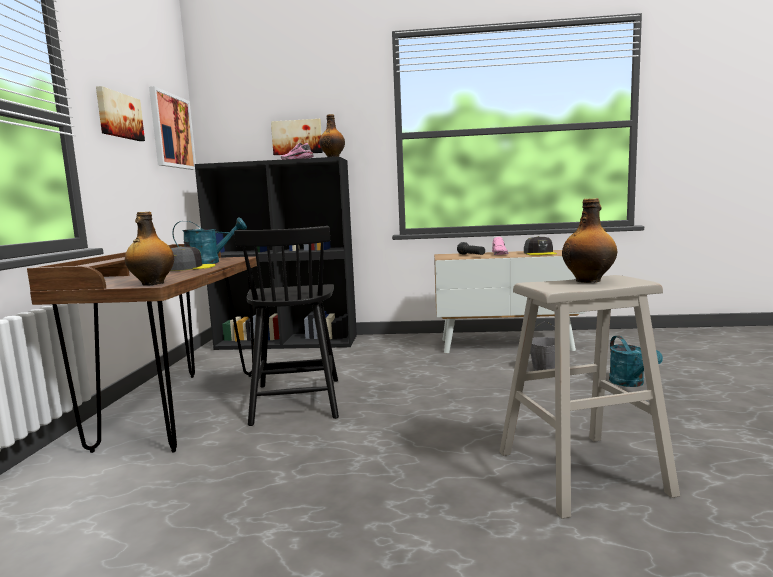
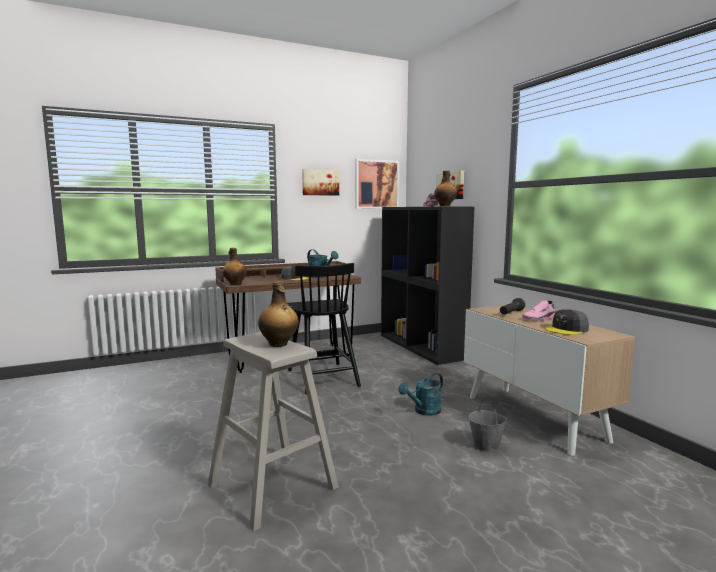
camera: 60 degrees right, 0 degrees up
black chair [234,226,339,426] -> black chair turned 75 degrees counterclockwise [287,263,361,394]
turquoise watering can [609,336,663,387] -> turquoise watering can moved to [399,373,443,416]

